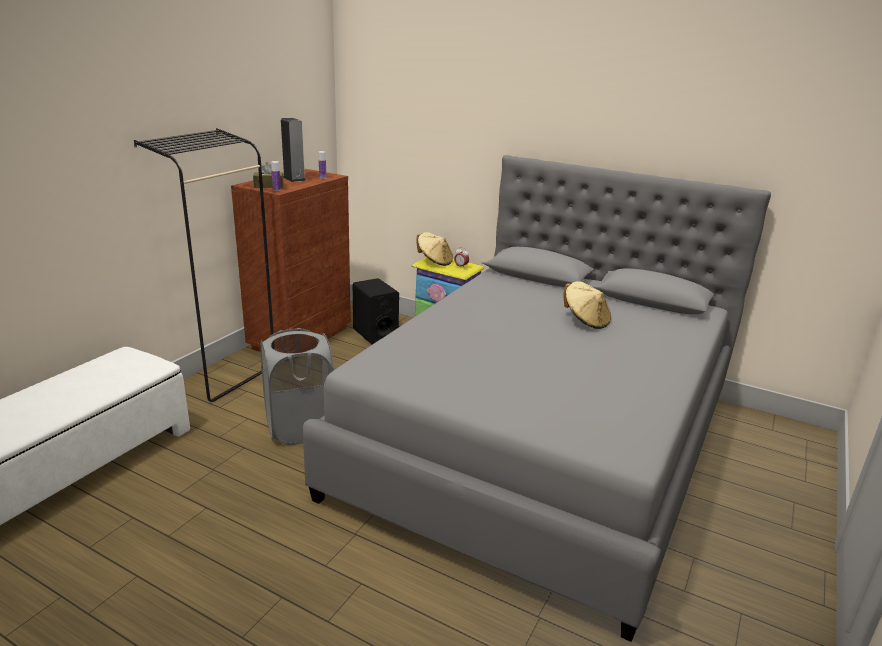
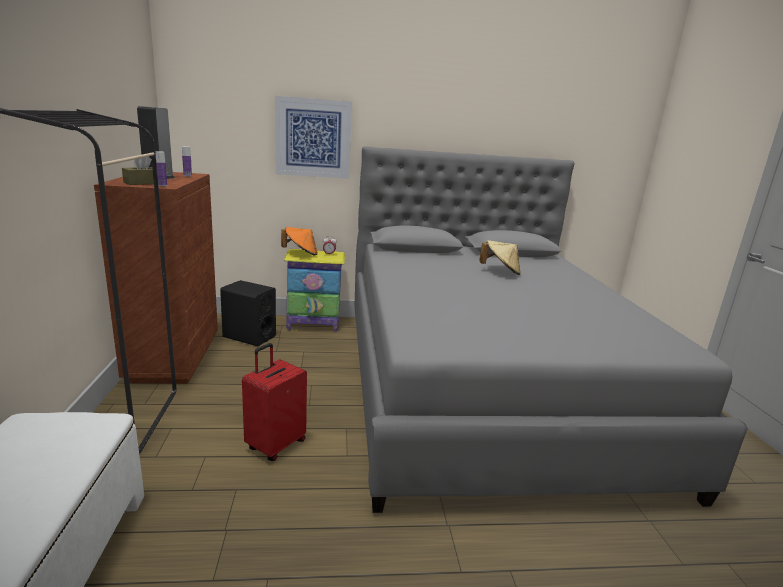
camera: 35 degrees left, 5 degrees down
grey laundry basket [260,328,334,445] -> red suitcase [242,343,307,461]
beige hat [416,232,453,266] -> orange hat [281,227,318,256]
none -> picture [275,96,352,179]

